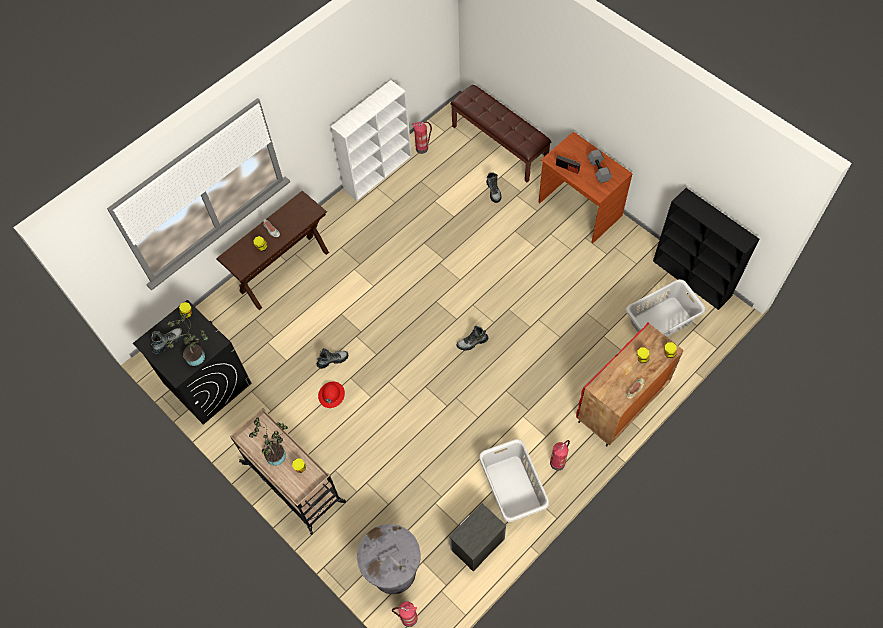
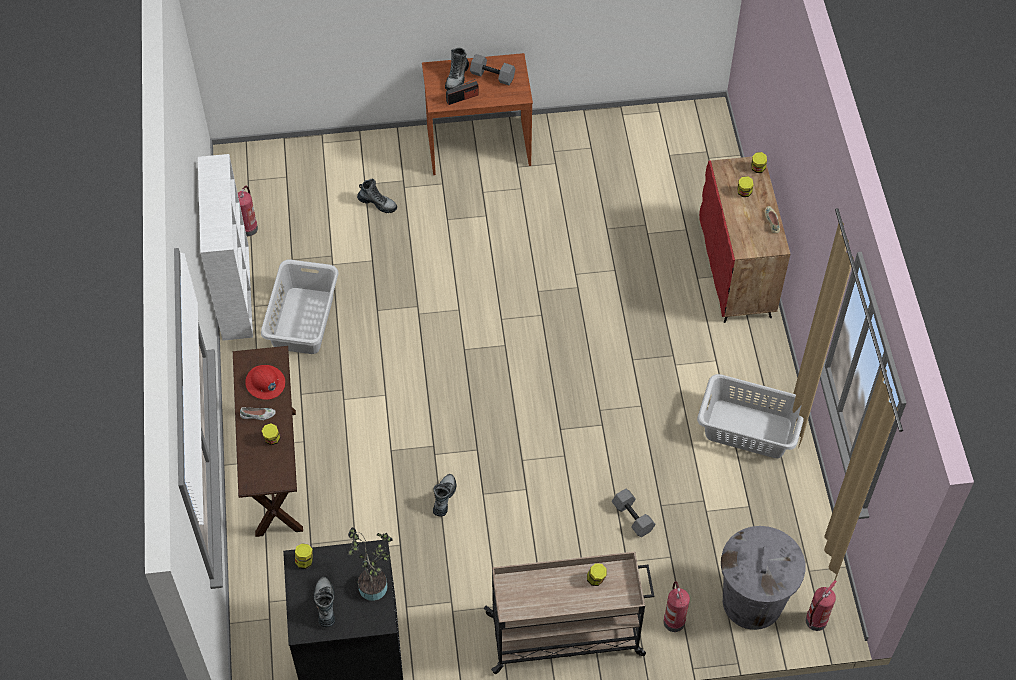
camera: 55 degrees left, 5 degrees down
potted plant [249,417,288,466] -> none
red hard hat [318,382,345,408] -> red hard hat moved to [245,365,285,400]
nightstand [449,503,506,572] -> none
brown bench [451,85,551,182] -> none
boot [456,326,488,351] -> boot moved to [445,47,469,90]
fire extinguisher [550,440,570,471] -> fire extinguisher moved to [663,581,690,632]
grey laundry basket [626,279,706,337] -> grey laundry basket moved to [261,259,338,354]
black bookcase [653,188,759,310] -> none
none -> grey dumbbell [612,489,656,537]

